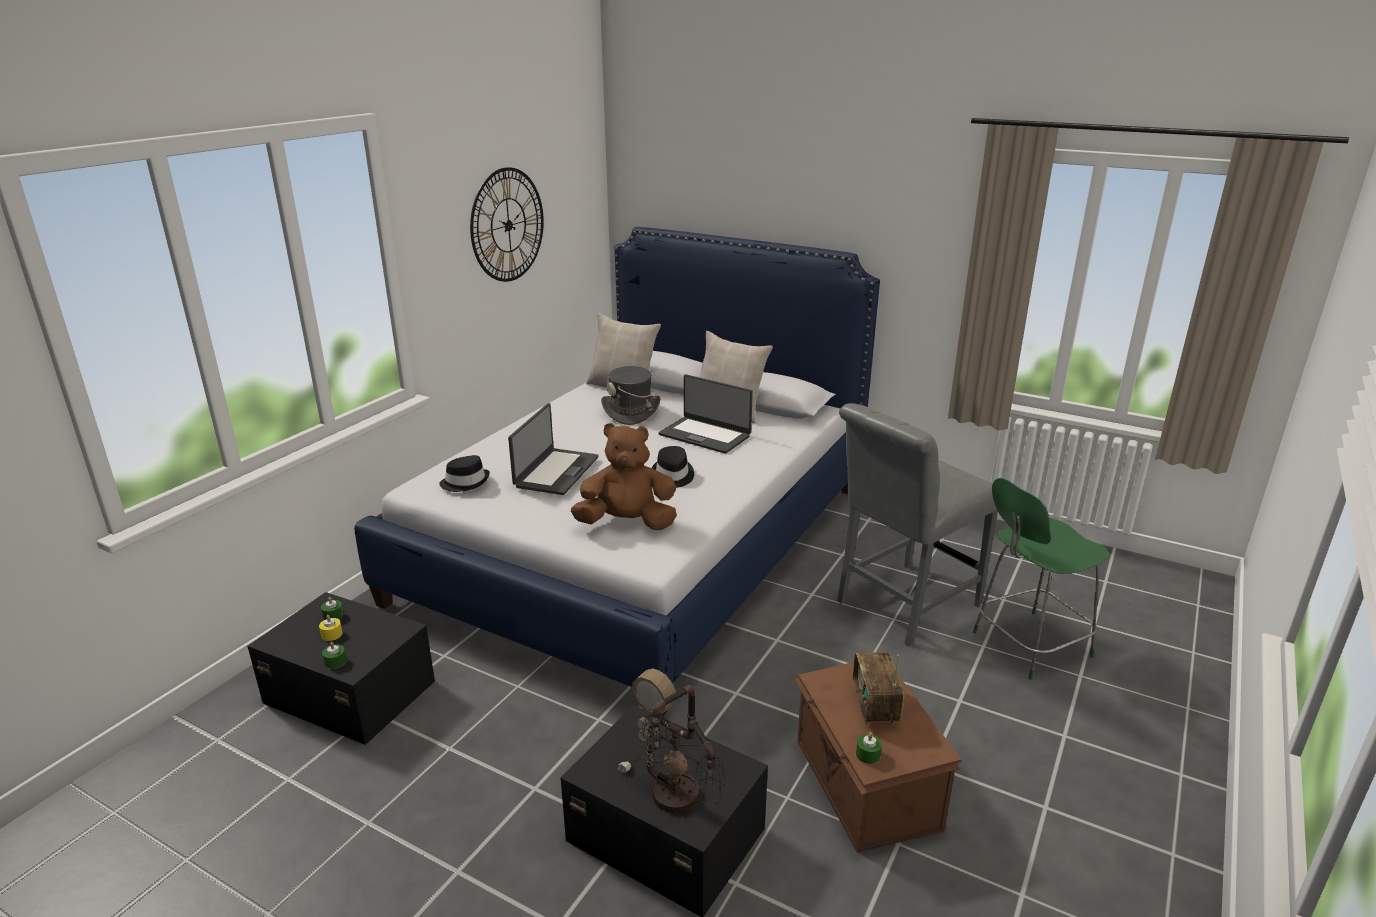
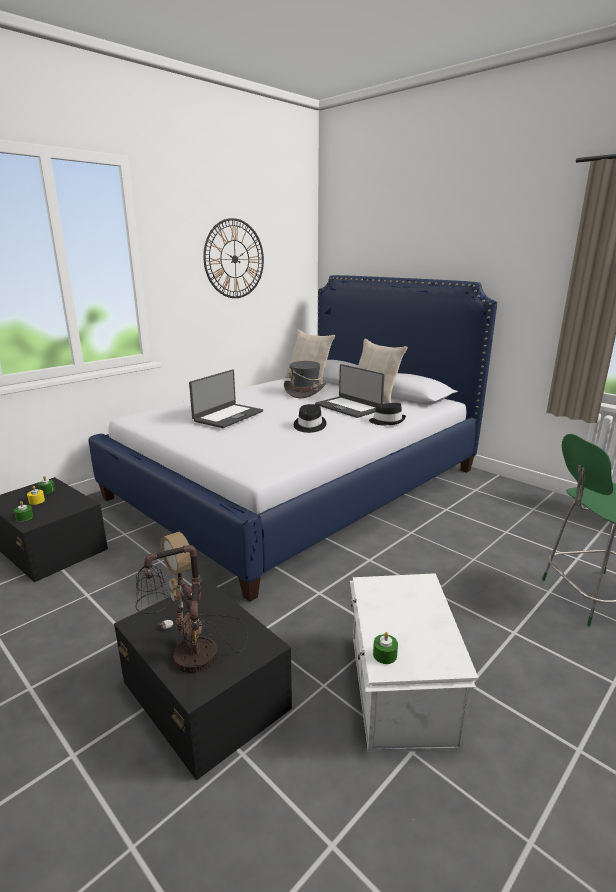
camera: 15 degrees right, 5 degrees down
black hat [439,455,490,492] -> black hat moved to [369,403,406,425]
brown plush toy [571,423,677,530] -> none
brown storage box [794,662,961,853] -> white storage box [350,573,478,752]
grey chair [837,403,998,647] -> none
radio [853,652,905,726] -> none

